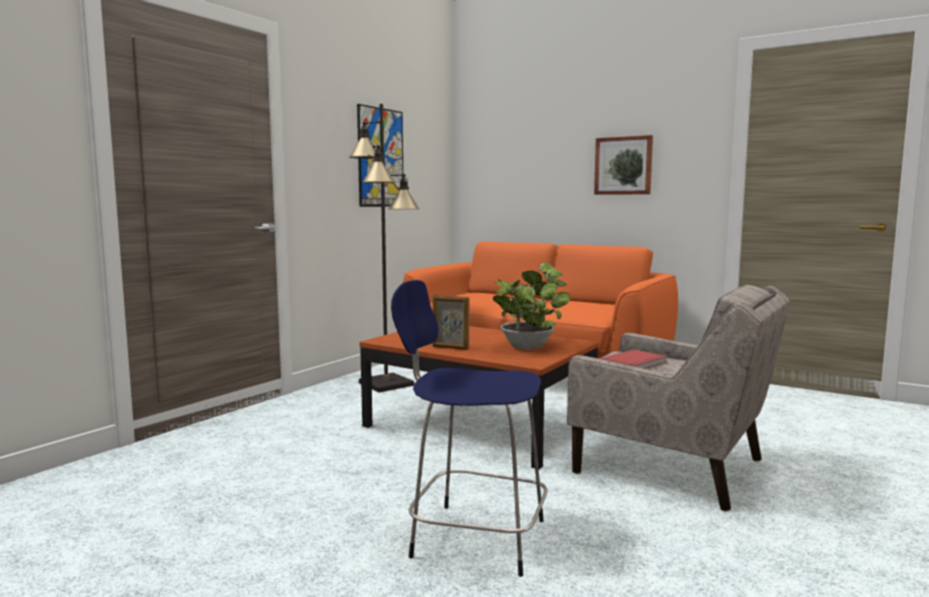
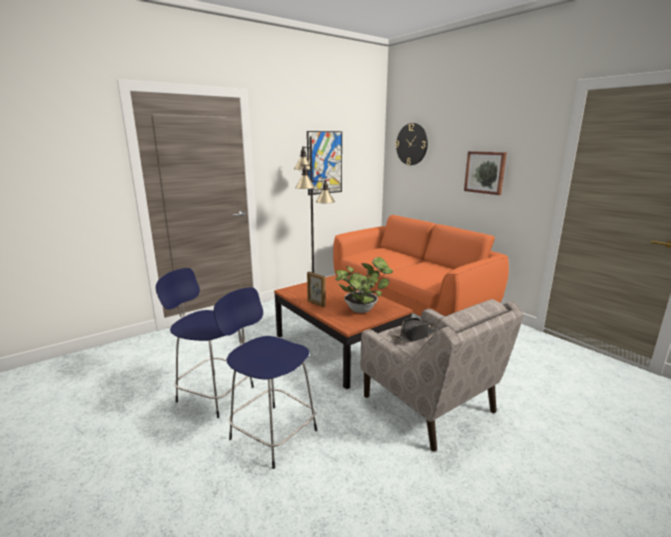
camera: 20 degrees right, 10 degrees up
red book [600,350,668,369] -> black hat [391,318,436,343]
none -> blue stool [156,268,254,418]
none -> wall clock [396,123,428,165]

